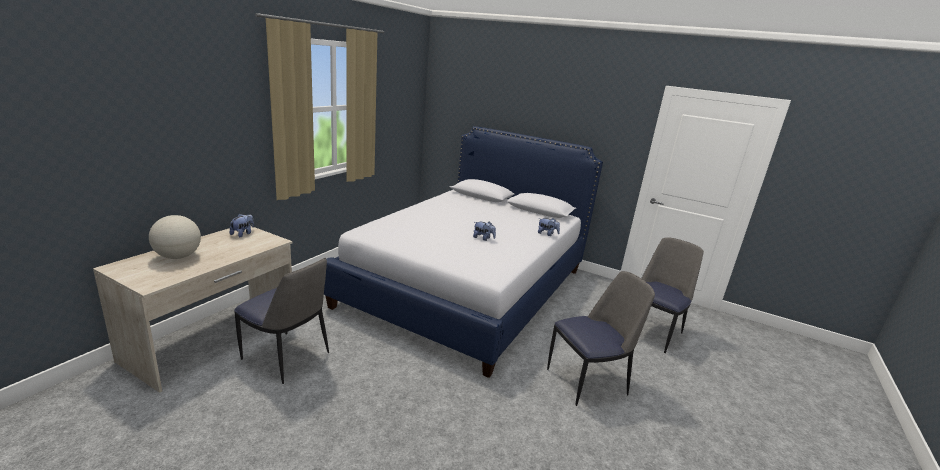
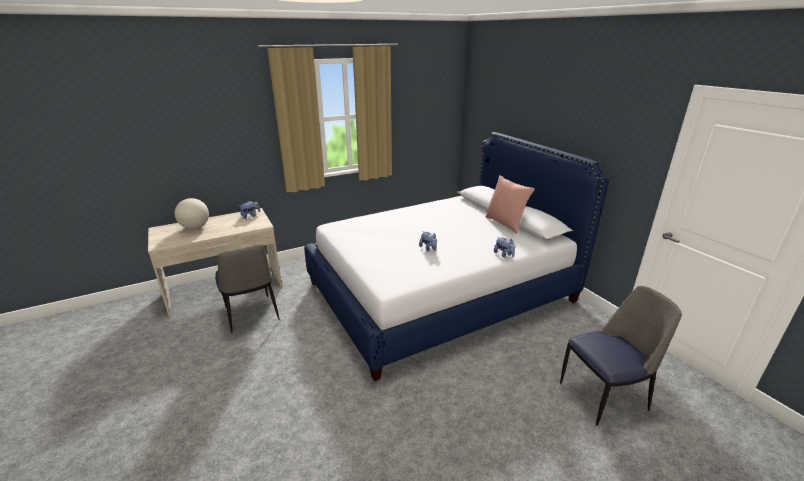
camera: 35 degrees right, 5 degrees up
chair [547,271,655,406] -> none
none -> pink pillow [485,175,535,233]

